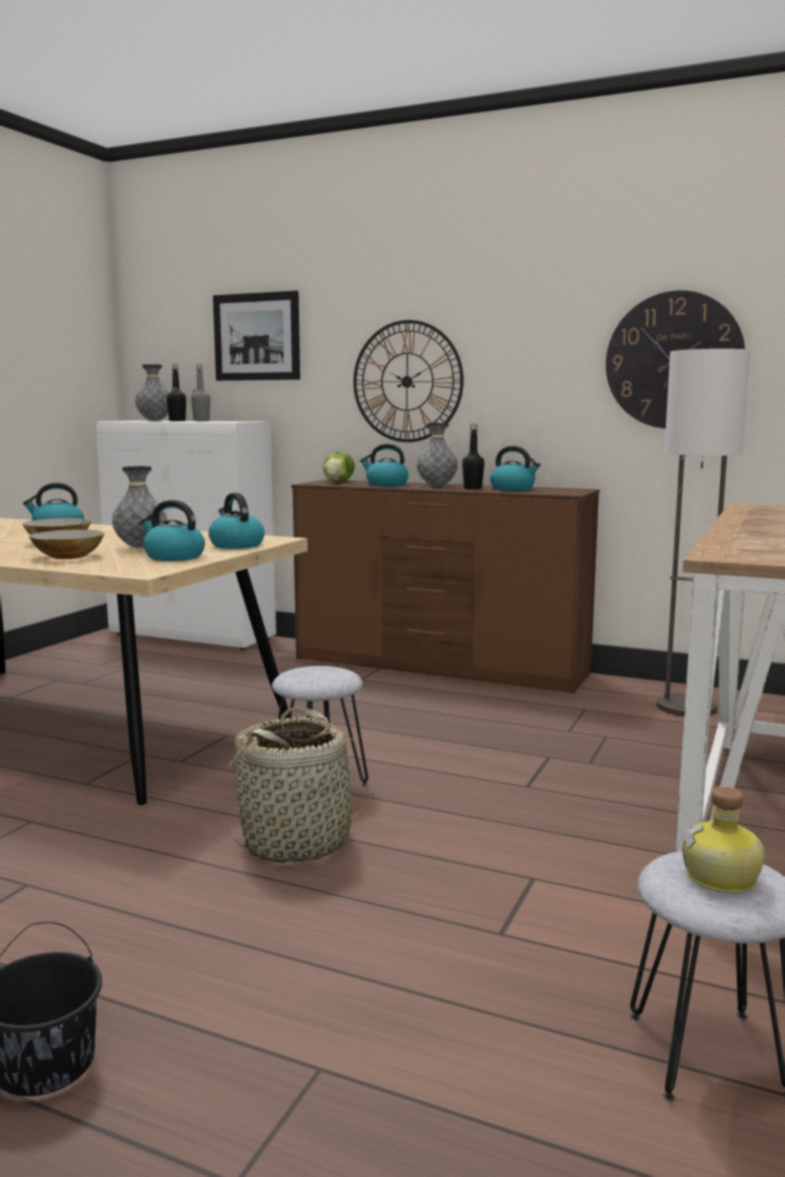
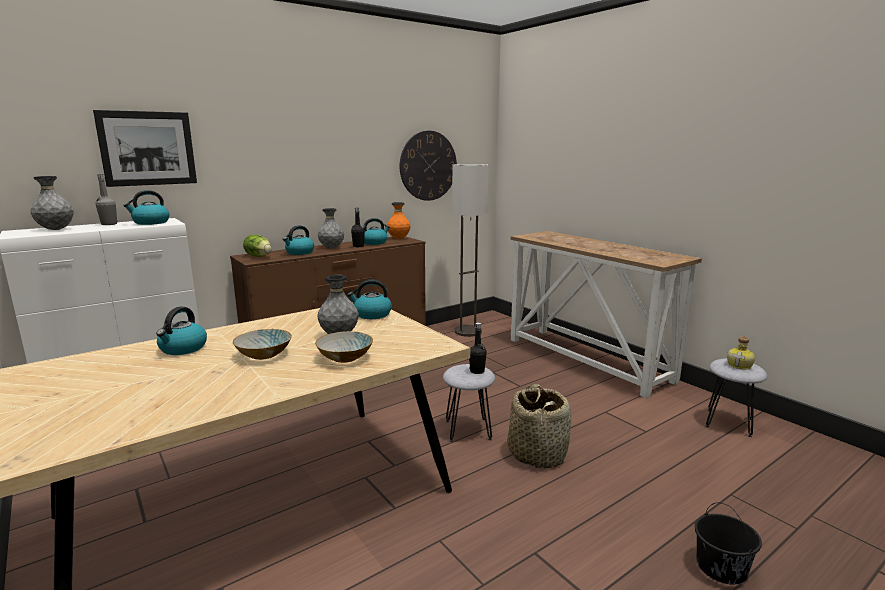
camera: 60 degrees left, 5 degrees up
kettle [140,500,205,561] -> kettle moved to [123,190,169,225]
black bottle [166,364,186,421] -> black bottle moved to [469,323,487,374]
wall clock [353,320,464,442] -> none
none -> orange vase [387,202,410,239]

